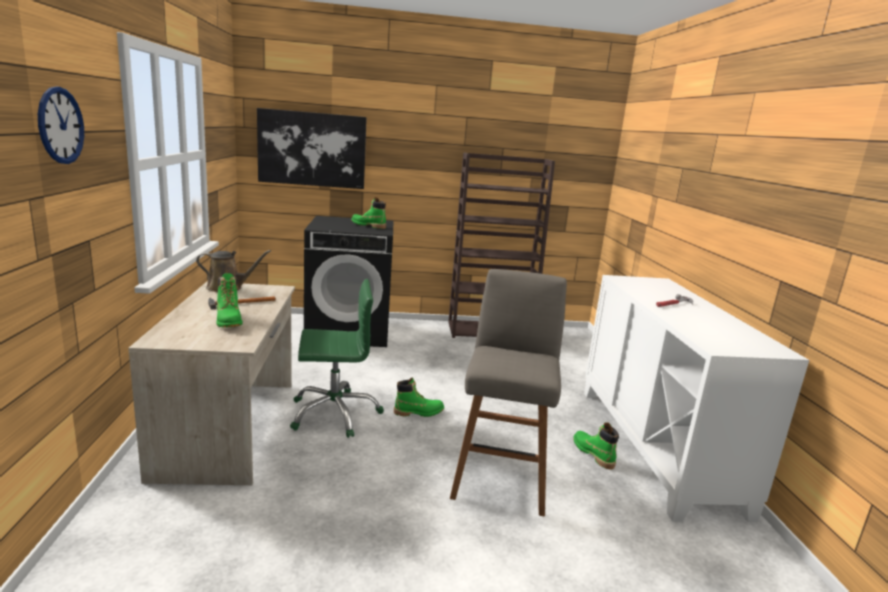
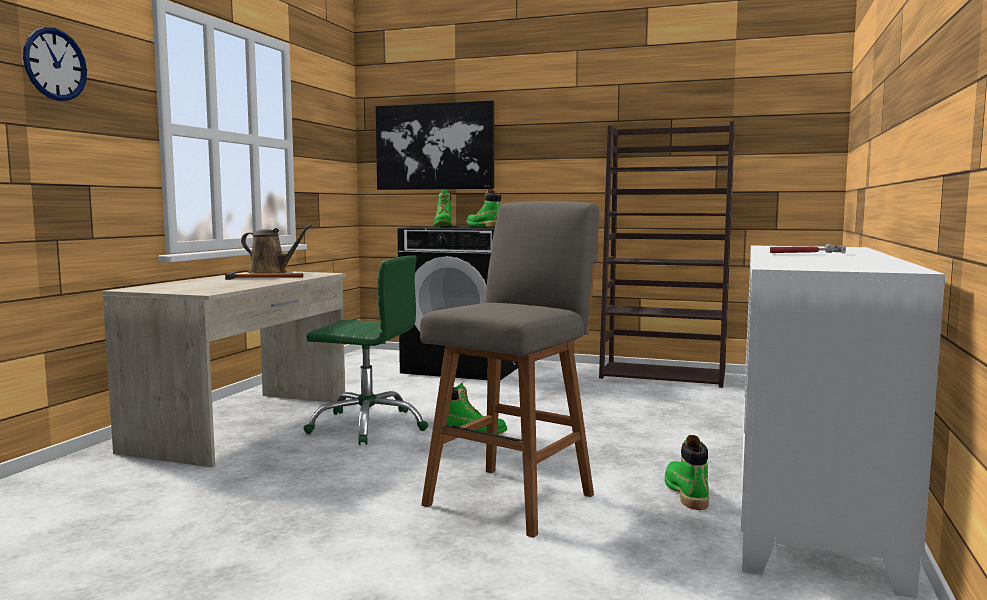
camera: 25 degrees right, 10 degrees down
green boot [216,273,243,328] -> green boot moved to [434,190,452,226]

